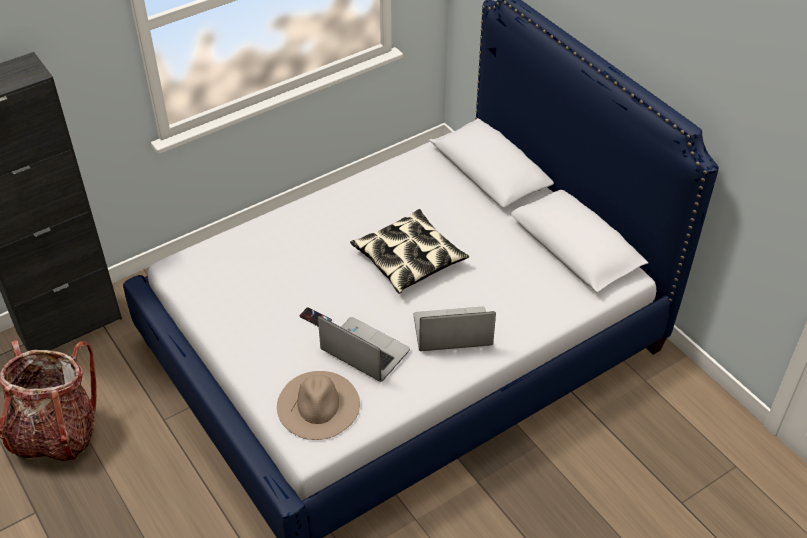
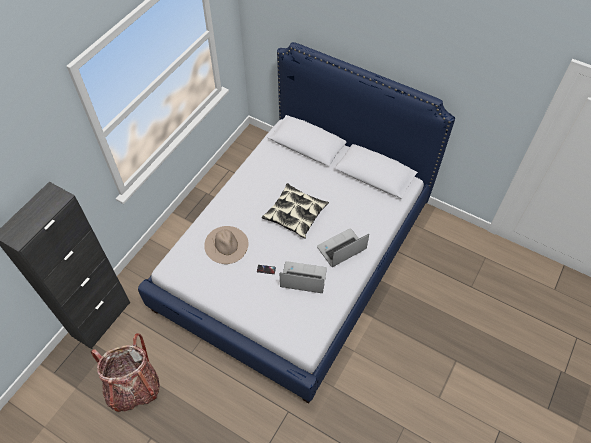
camera: 25 degrees left, 10 degrees up
beige hat [277,371,360,440] -> beige hat moved to [204,226,249,264]

